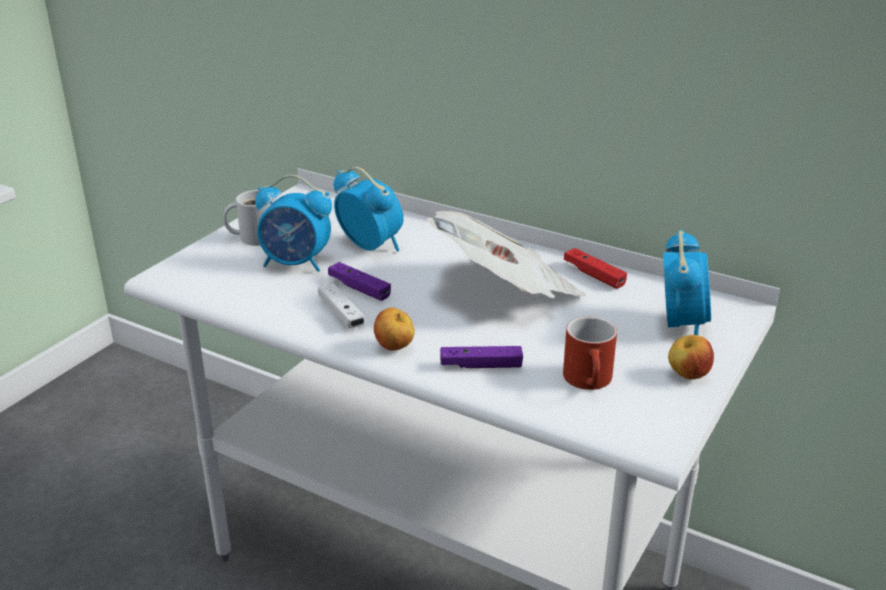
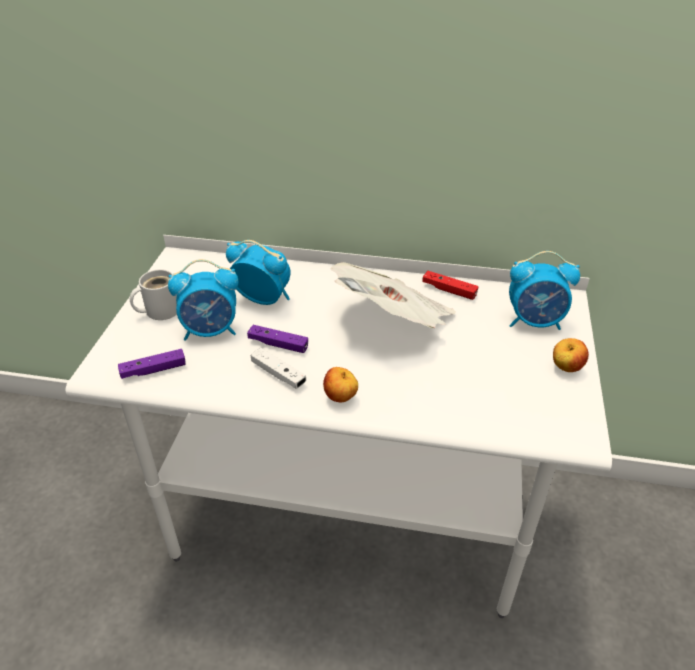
camera: 20 degrees left, 10 degrees up
purple game controller [440,346,523,368] -> purple game controller moved to [118,349,186,379]
red mug [563,317,617,390] -> none
alarm clock [663,230,711,335] -> alarm clock turned 105 degrees clockwise [509,251,580,330]

